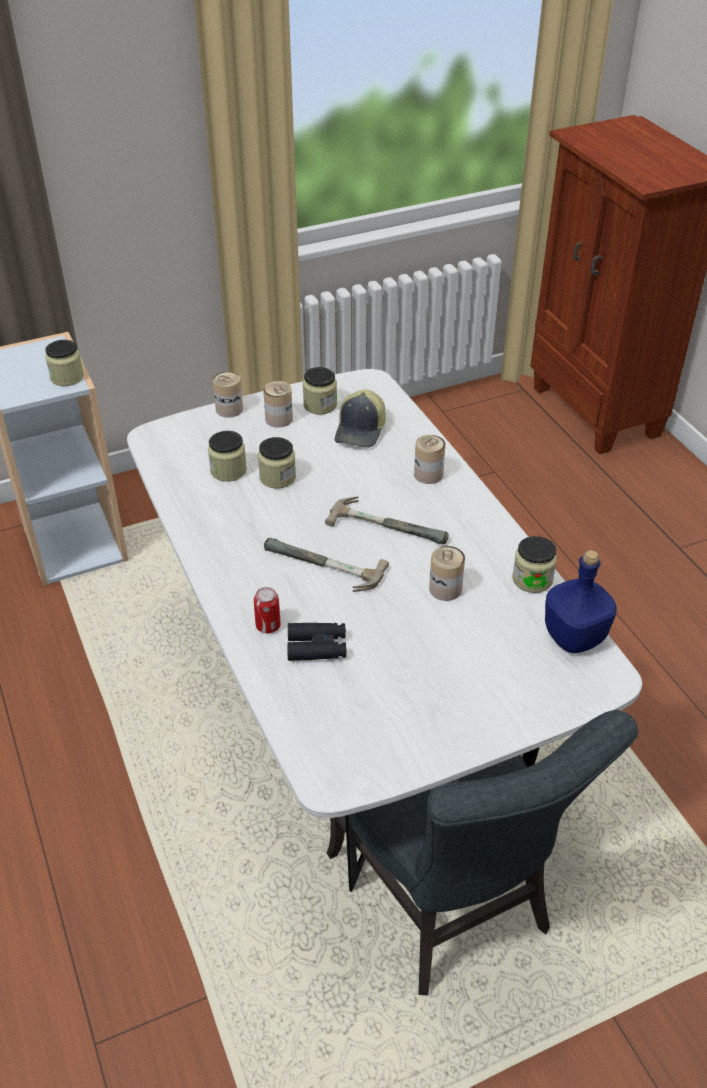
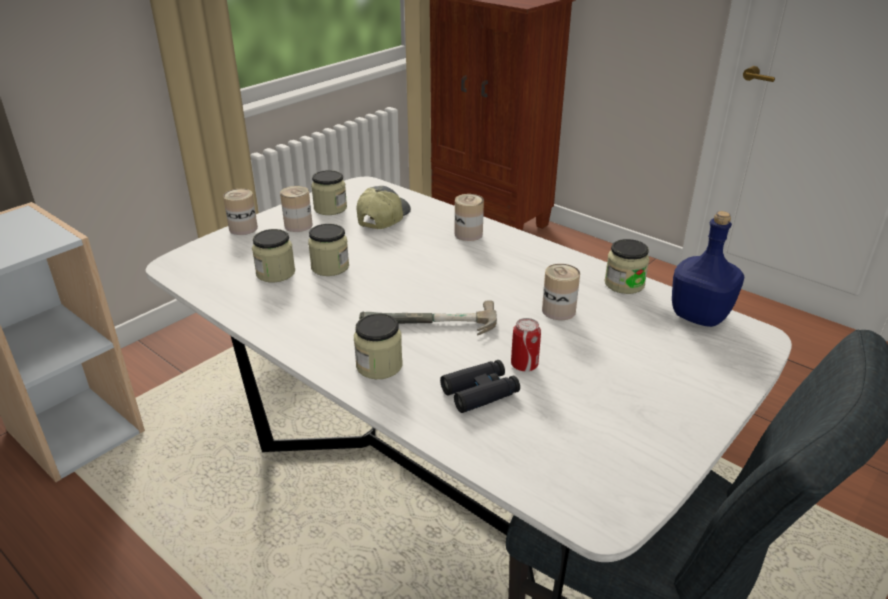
camera: 25 degrees left, 10 degrees down
jar [45,340,84,386] -> jar moved to [354,313,403,379]
can [254,587,281,633] -> can moved to [511,318,541,371]
hammer [325,497,449,544] -> none
cap [335,390,386,448] -> cap turned 150 degrees counterclockwise [357,186,411,229]

